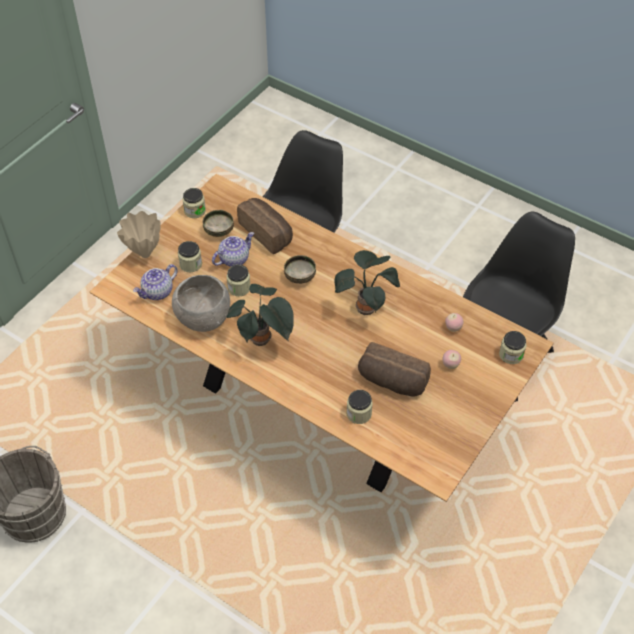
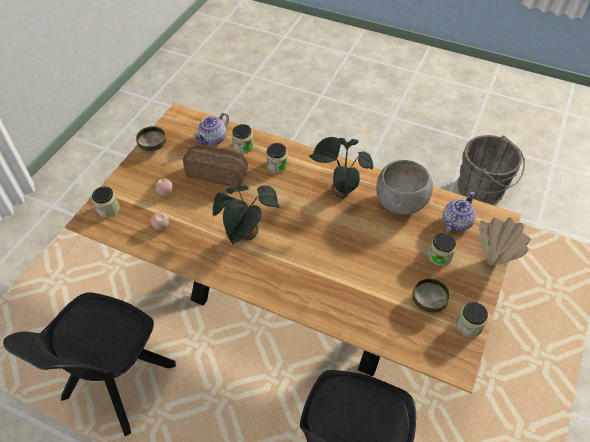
camera: 170 degrees right, 0 degrees up
teapot [212,232,254,267] -> teapot moved to [193,113,229,146]
jar [226,264,250,296] -> jar moved to [266,143,288,173]
bread [237,198,293,254] -> none
bowl [284,255,316,284] -> bowl moved to [136,126,166,152]

